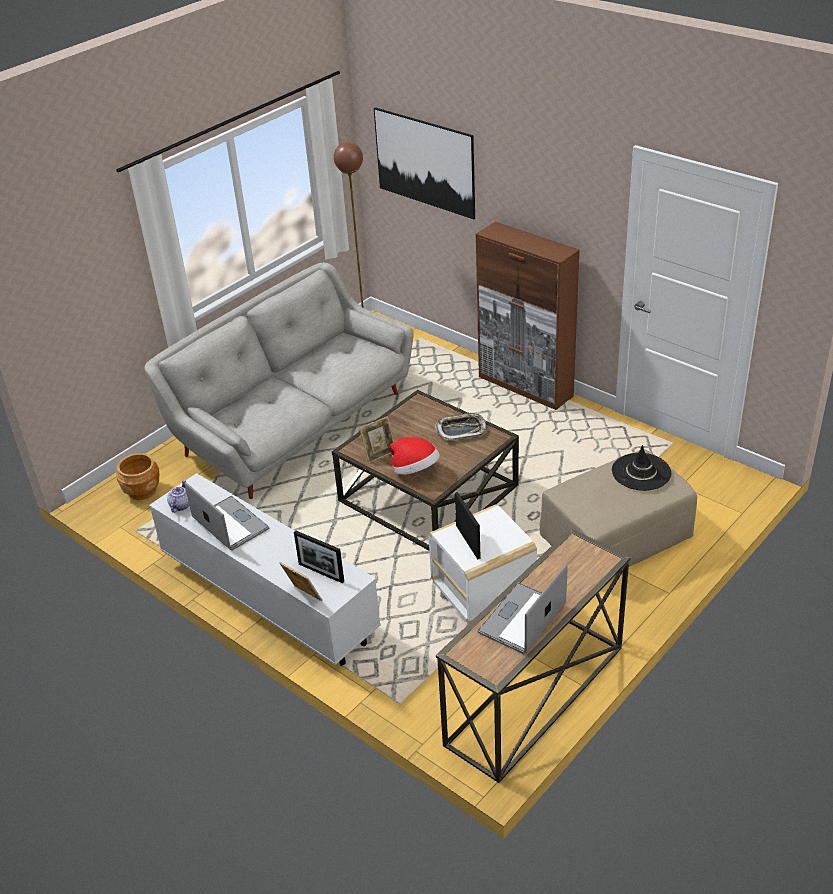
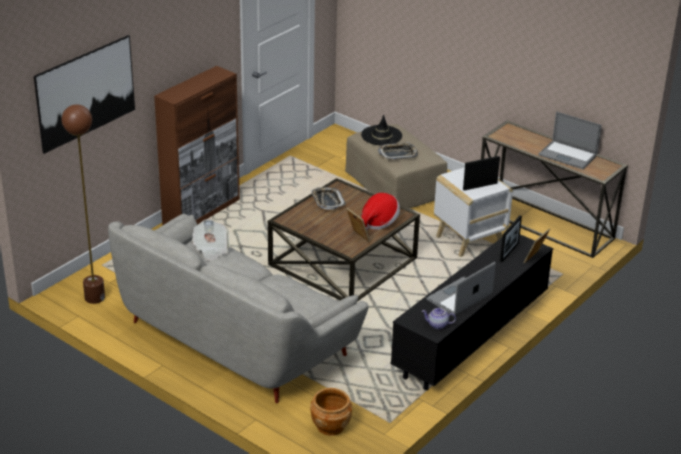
camera: 95 degrees left, 5 degrees down
white tv stand [149,473,381,665] -> black tv stand [391,234,553,391]
none -> newspaper [192,219,229,261]
none -> tray [378,142,418,159]

